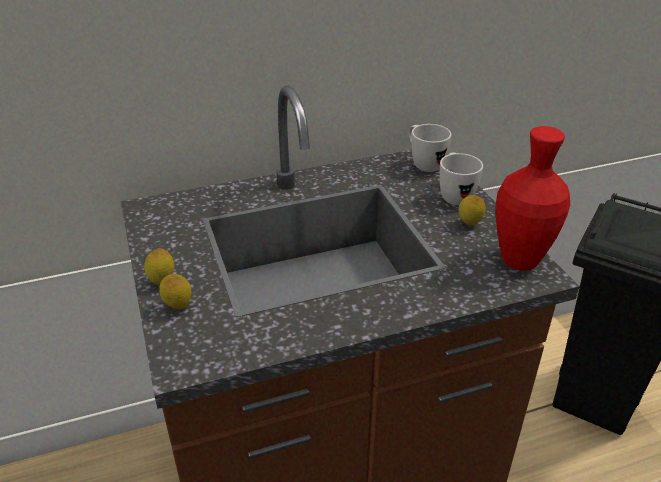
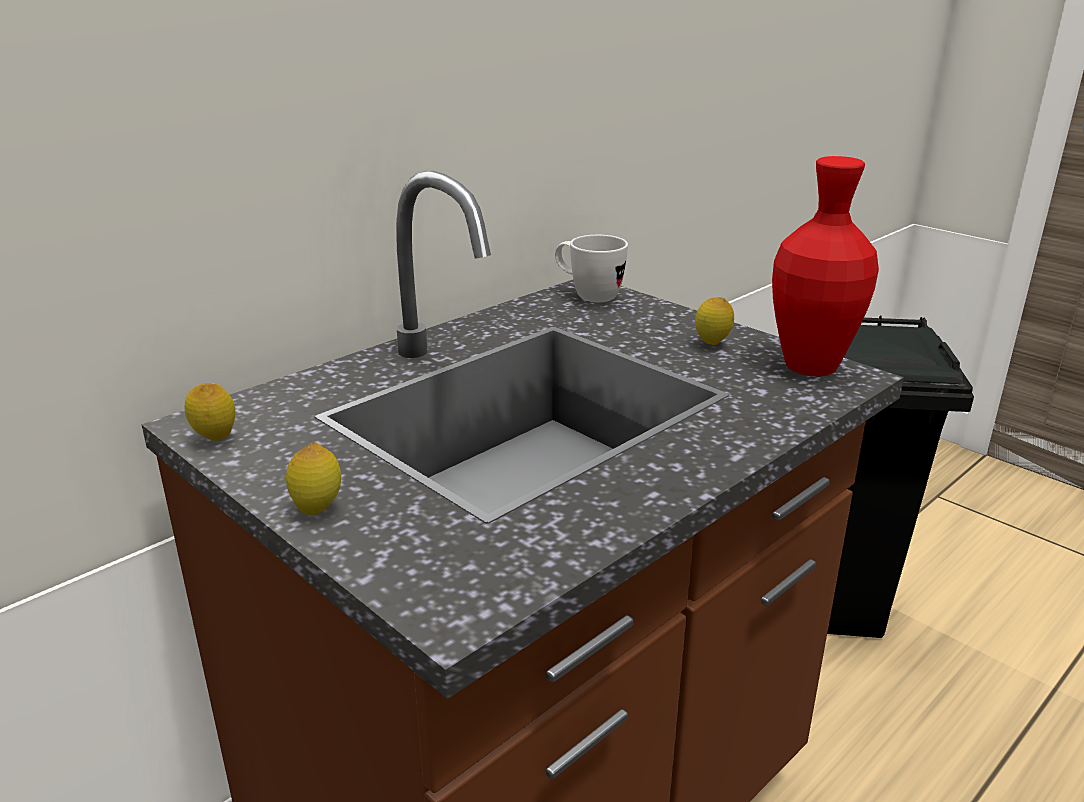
camera: 25 degrees left, 10 degrees down
lemon [159,274,191,309] -> lemon moved to [184,383,235,441]
white mug [440,152,483,205] -> none

